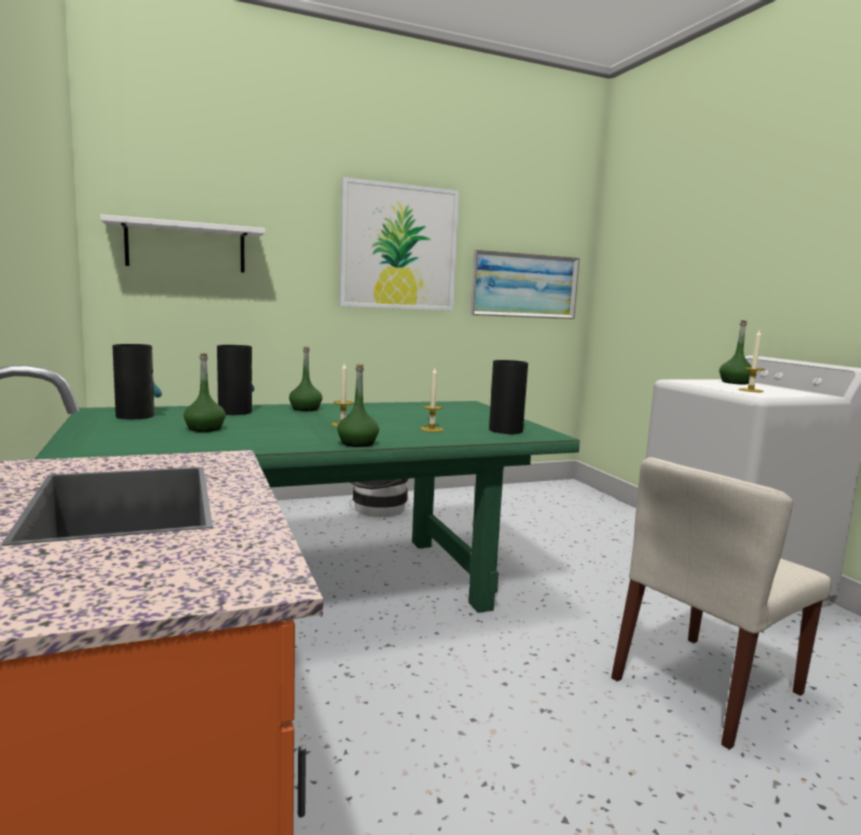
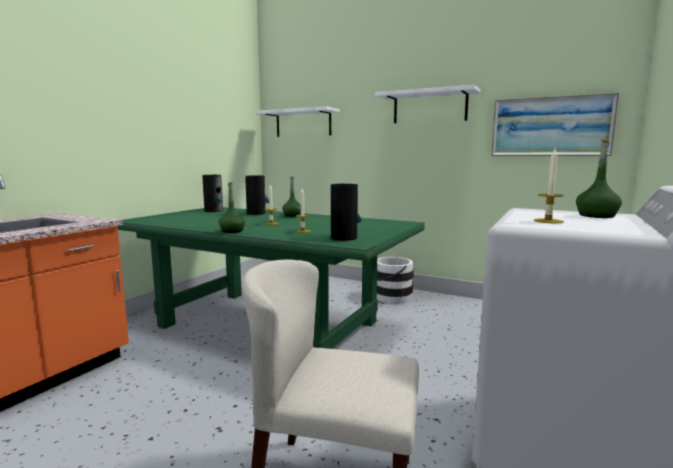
camera: 50 degrees right, 0 degrees up
green bottle [183,354,226,432] -> none
picture [339,177,459,311] -> white shelf [375,85,480,123]

